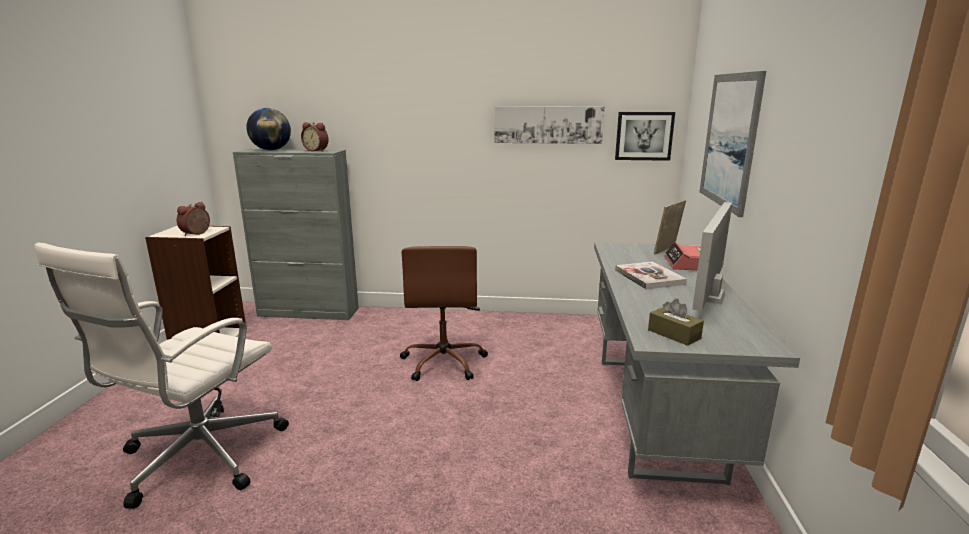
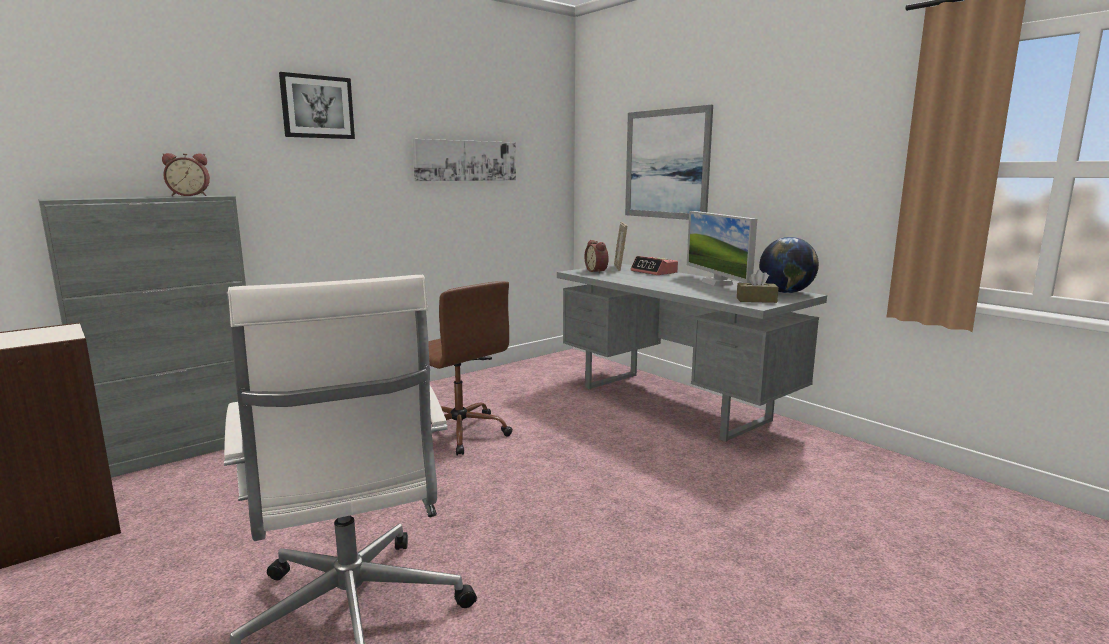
camera: 45 degrees left, 5 degrees down
alarm clock [177,202,210,236] -> alarm clock moved to [585,240,608,273]
globe [246,108,291,150] -> globe moved to [759,237,819,293]
picture [615,112,675,161] -> picture moved to [279,72,355,139]
book [615,262,687,289] -> none

